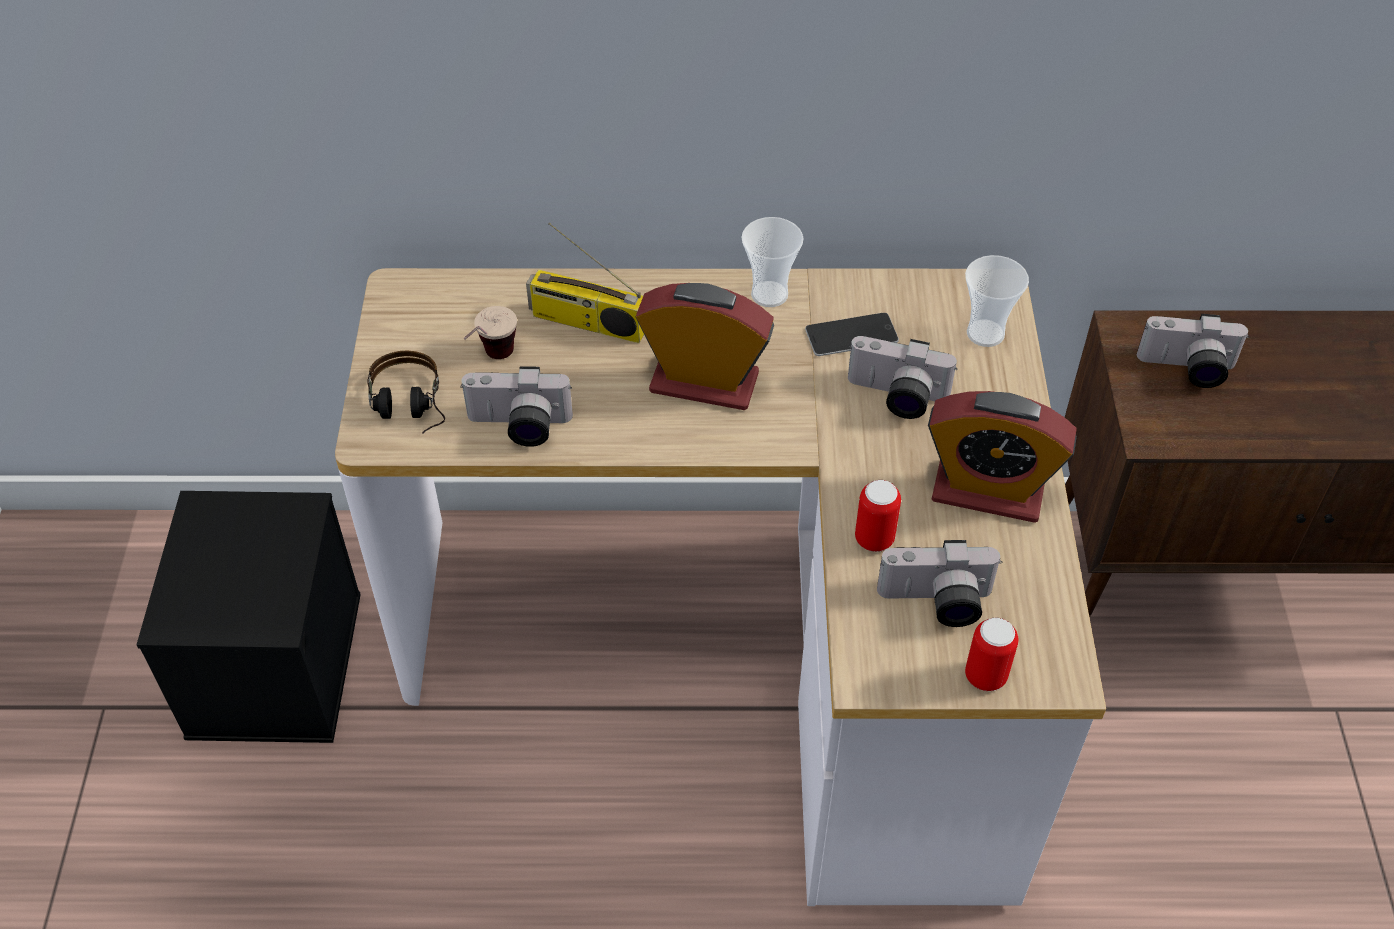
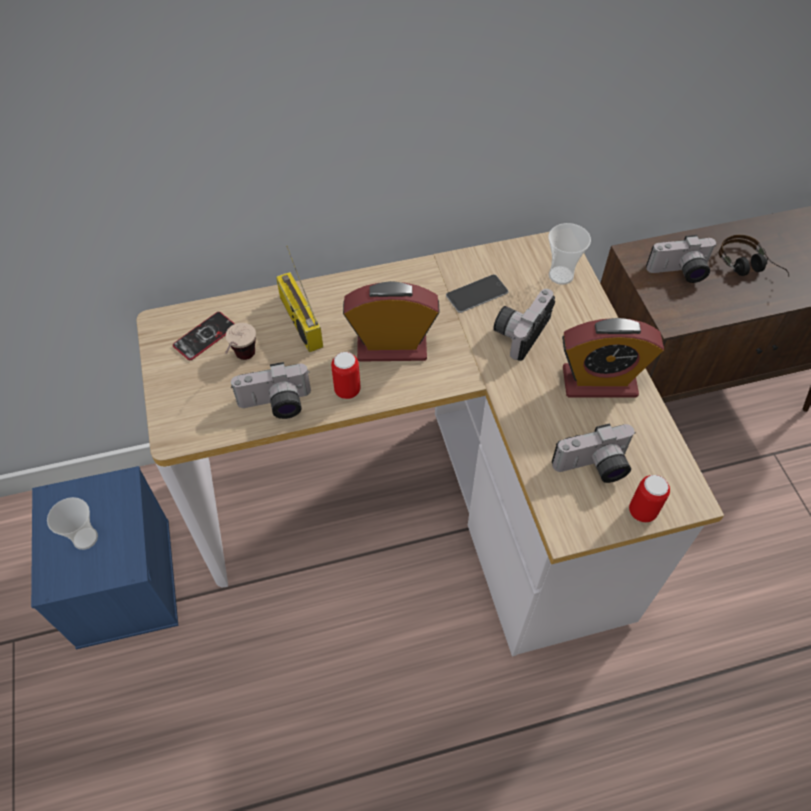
camera: 15 degrees left, 5 degrees up
black storage box [136,491,361,743] -> blue storage box [31,466,178,649]
headphones [367,350,445,434] -> headphones moved to [719,235,789,277]
radio [526,222,644,343] -> radio turned 60 degrees clockwise [276,246,323,352]
cup [742,217,804,307] -> cup moved to [47,497,98,550]
camera [848,336,957,419] -> camera turned 120 degrees clockwise [493,289,555,361]
can [855,480,901,552] -> can moved to [331,352,361,399]
none -> phone [173,312,235,360]

